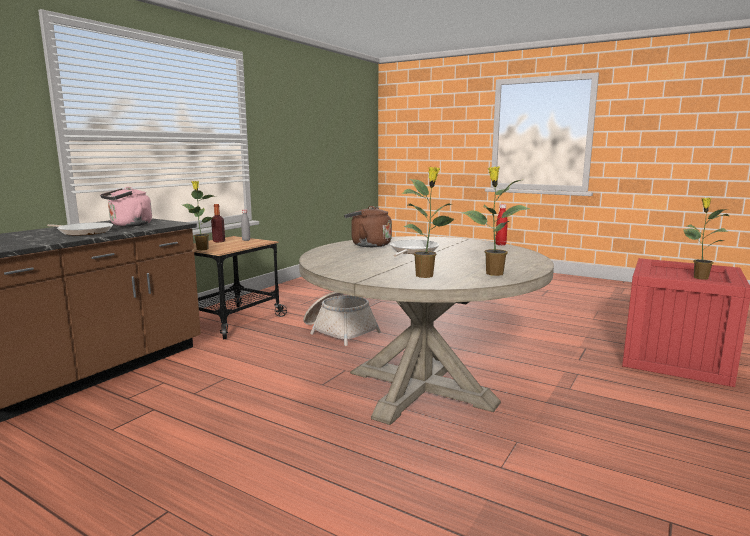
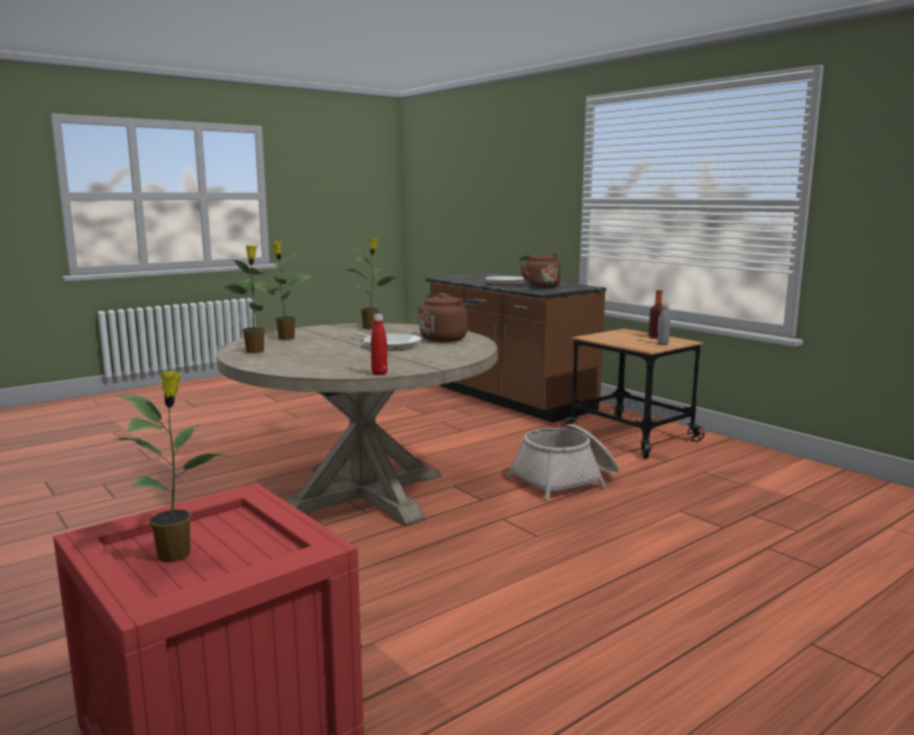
camera: 110 degrees right, 0 degrees up
pink kettle [100,187,152,226] -> brown kettle [520,252,561,288]
potted plant [183,181,216,250] -> potted plant moved to [346,238,398,330]

